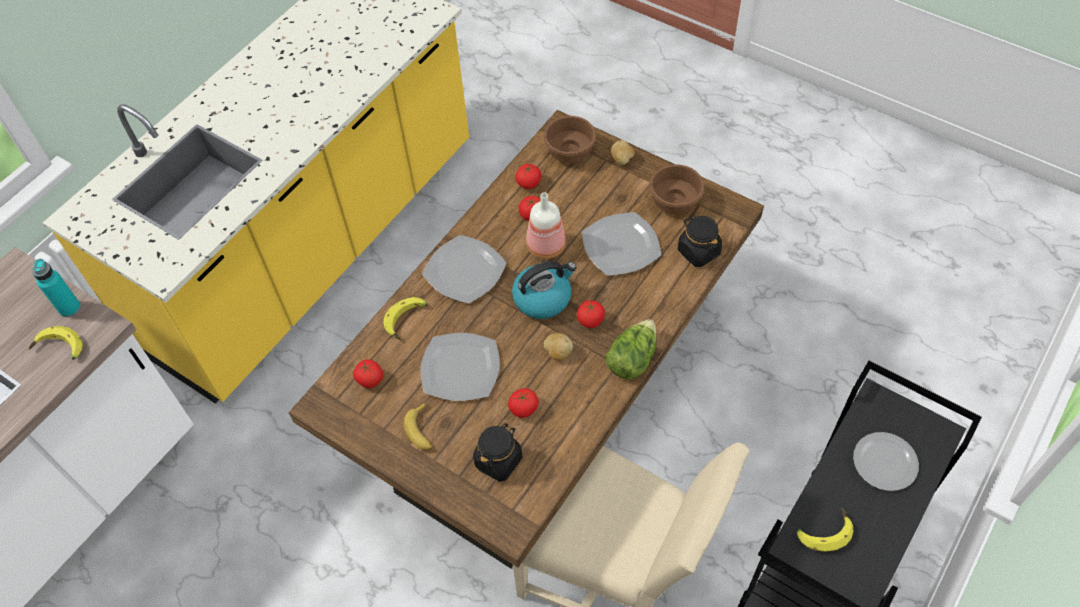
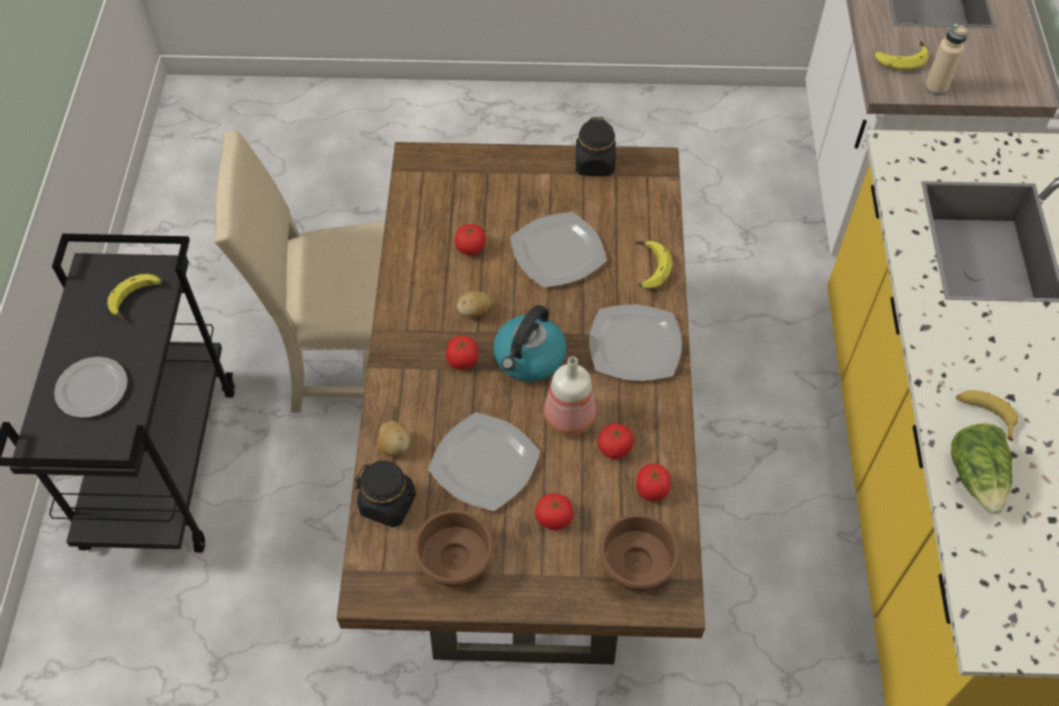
camera: 145 degrees right, 0 degrees up
turquoise bottle [32,259,81,317] -> beige bottle [925,24,969,95]
tomato [353,359,383,388] -> tomato moved to [535,494,573,530]
banana [404,402,433,450] -> banana moved to [956,390,1018,441]
black jar [473,424,523,482] -> black jar moved to [576,117,616,176]
lettuce [605,319,656,380] -> lettuce moved to [951,424,1013,514]
potato [611,140,635,165] -> potato moved to [377,421,410,456]

